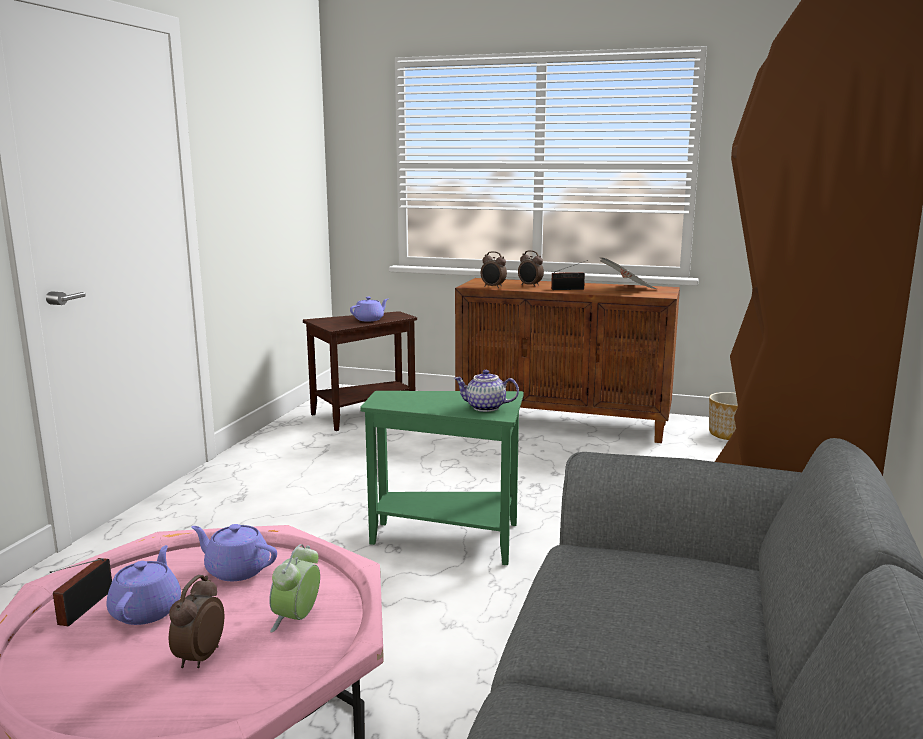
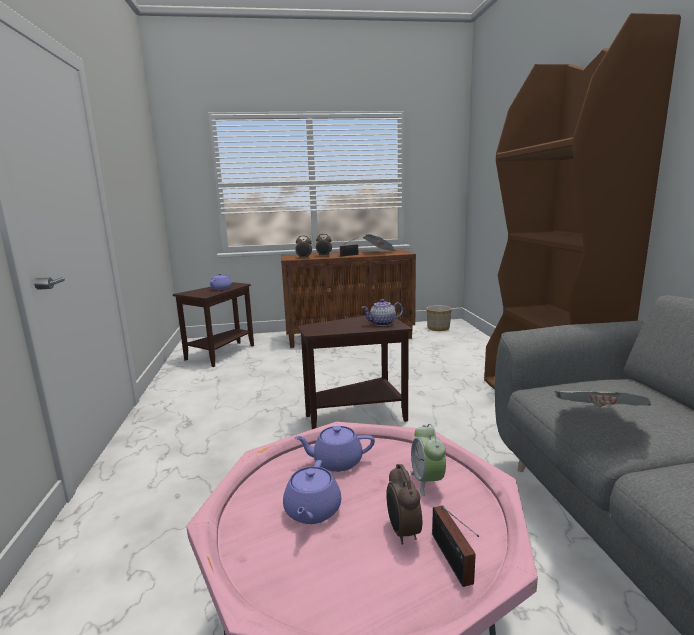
camera: 25 degrees left, 0 degrees up
radio [49,558,112,626] -> radio moved to [432,505,479,587]
purple teapot [106,545,181,625] -> purple teapot turned 150 degrees counterclockwise [283,460,341,524]
green side table [360,391,524,565] -> brown side table [298,316,412,429]
none -> newspaper [554,391,651,407]

